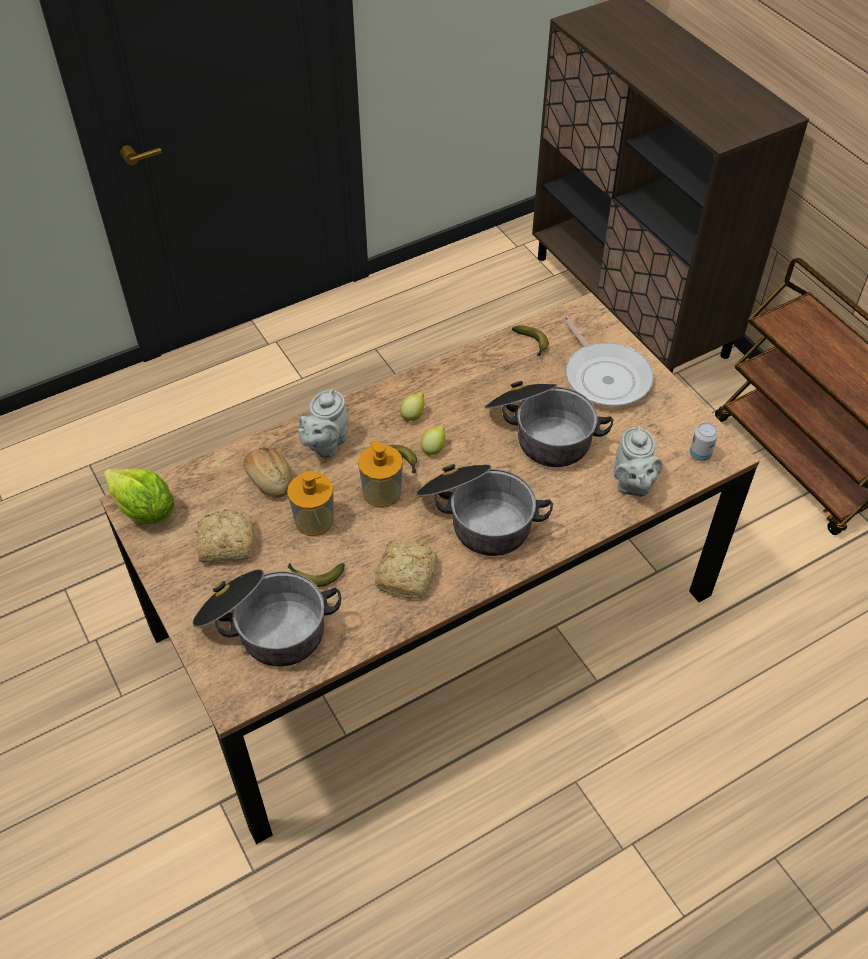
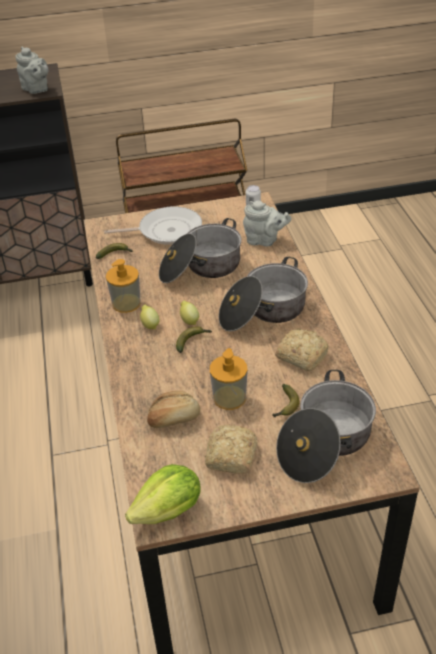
camera: 70 degrees left, 10 degrees down
grey teapot [298,389,348,458] -> grey teapot moved to [16,47,49,94]
soap dispenser [358,441,403,508] -> soap dispenser moved to [106,259,141,313]

